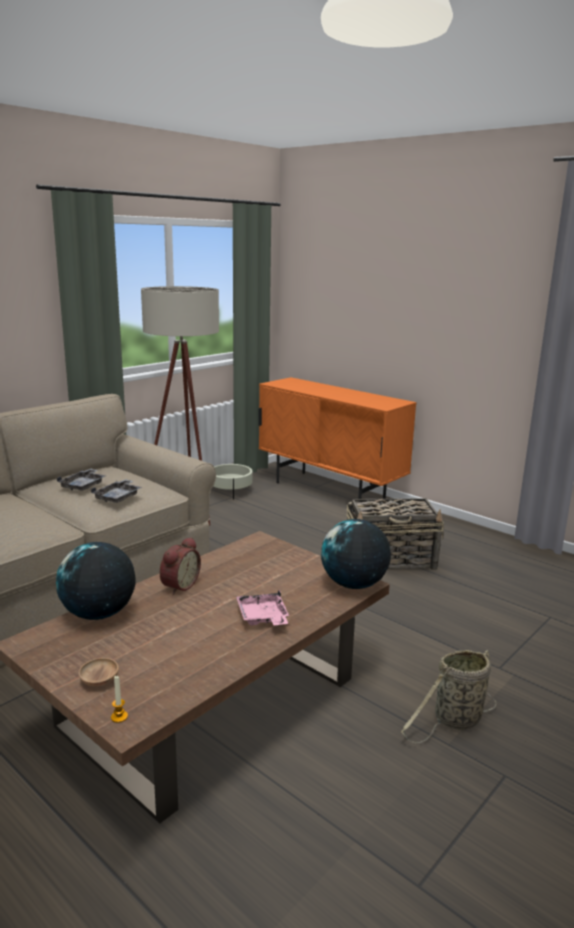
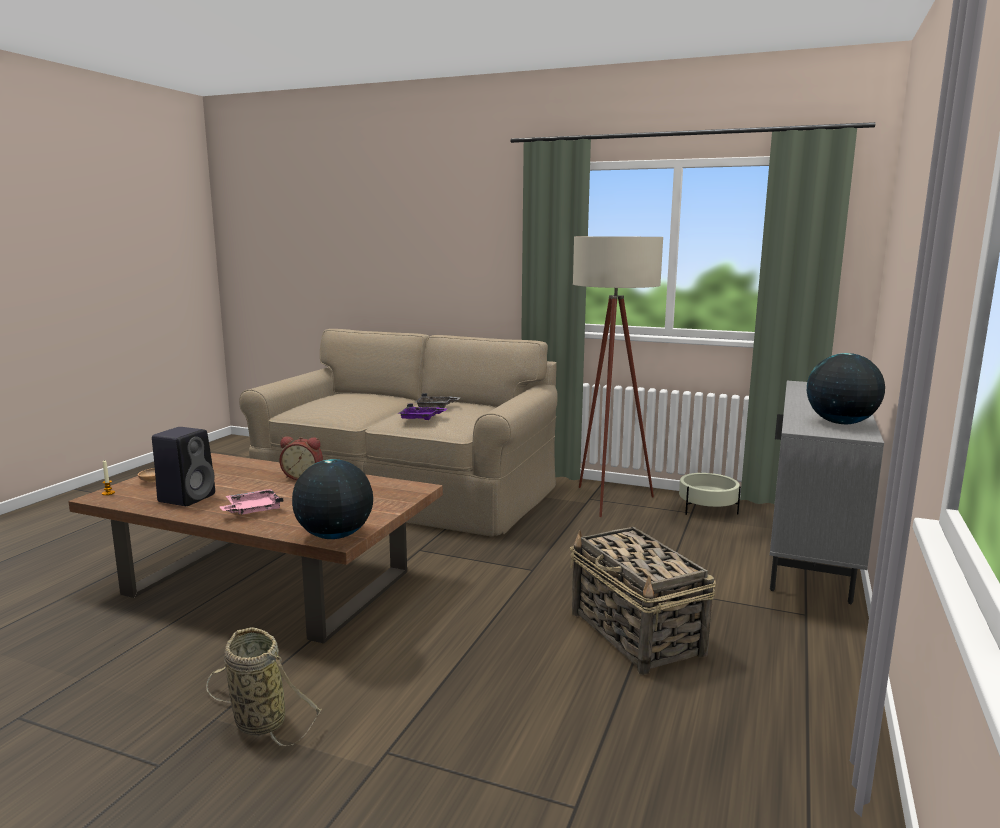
camera: 70 degrees right, 5 degrees down
globe [56,542,136,620] -> globe moved to [807,353,885,424]
grey tray [91,479,142,503] -> purple tray [398,403,447,420]
orange cabinet [258,377,416,499] -> grey cabinet [770,381,884,604]
none -> black speaker [152,427,215,506]

